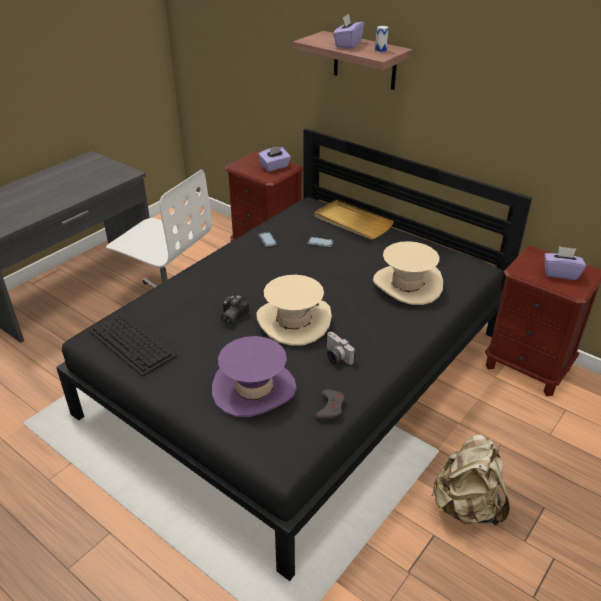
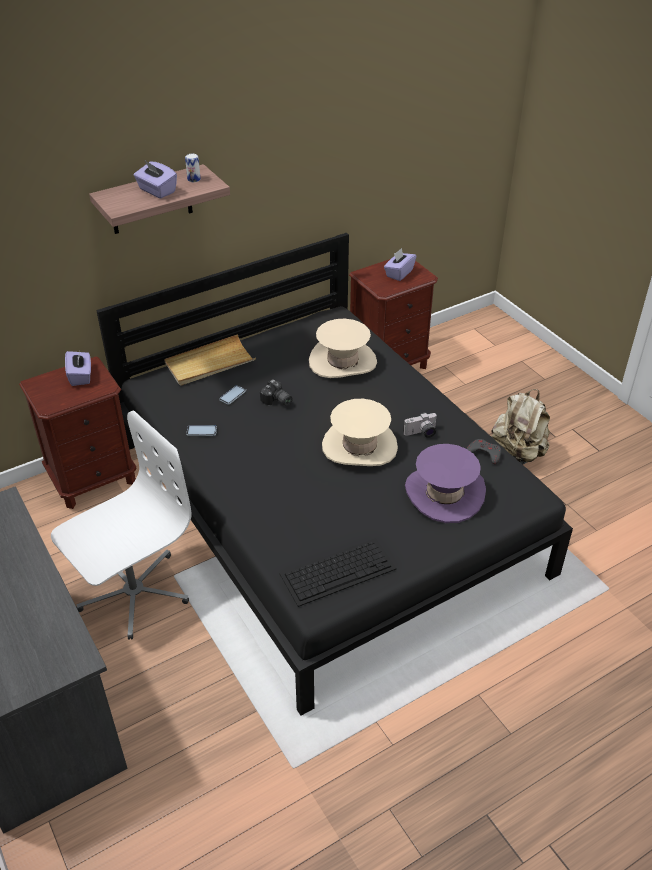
camera: 70 degrees left, 5 degrees up
camera [221,295,249,324] -> camera moved to [260,379,293,406]

